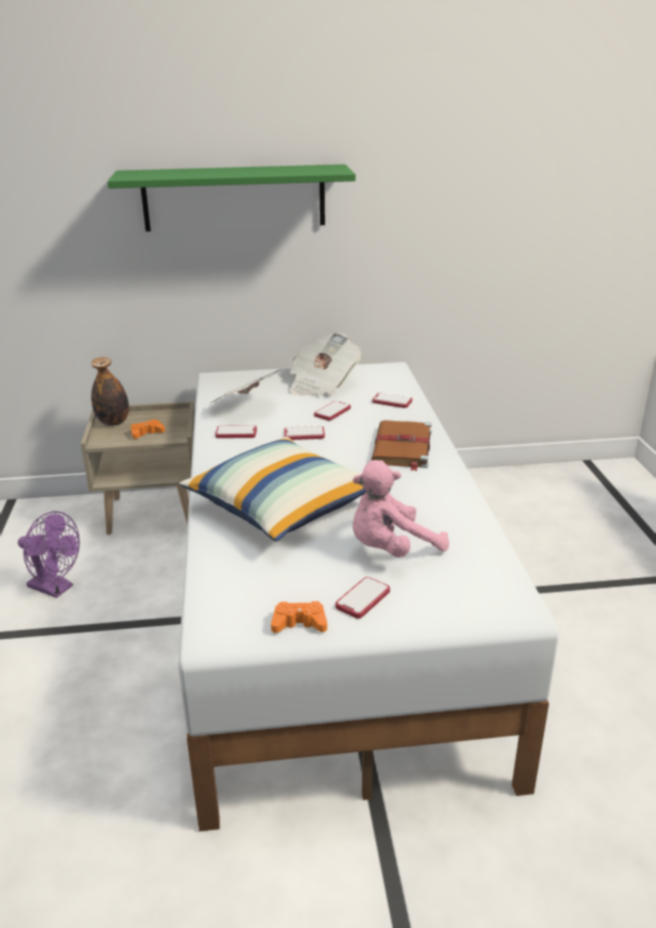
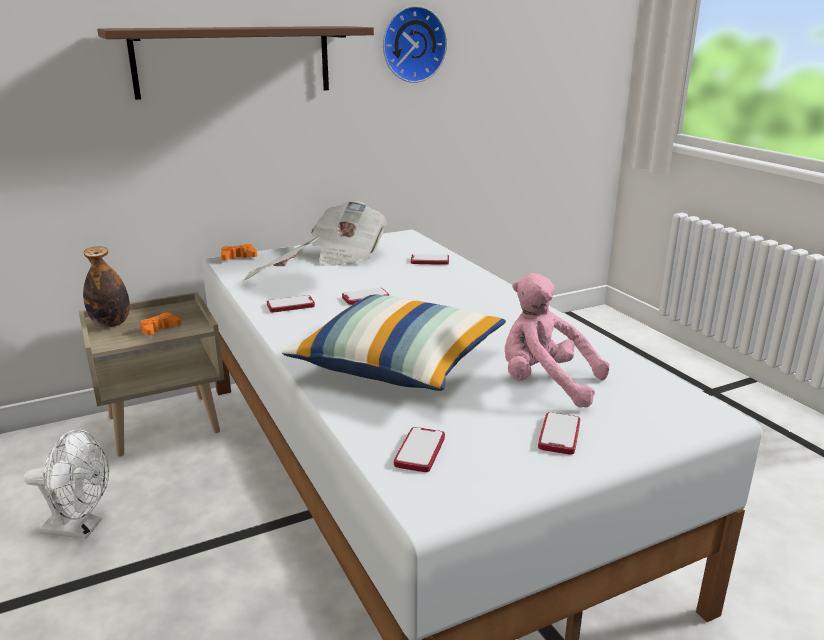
camera: 20 degrees left, 5 degrees down
purple fan [18,511,80,598] -> white fan [24,429,109,539]
green shelf [108,164,356,232] -> brown shelf [97,26,374,100]
orange game controller [271,601,327,633] -> orange game controller moved to [221,244,257,260]
phone [314,401,351,421] -> phone moved to [394,427,445,472]
pink plush toy [352,460,449,558] -> pink plush toy turned 75 degrees clockwise [505,273,609,408]
brown book [371,420,432,471] -> none
none -> wall clock [383,6,447,83]

